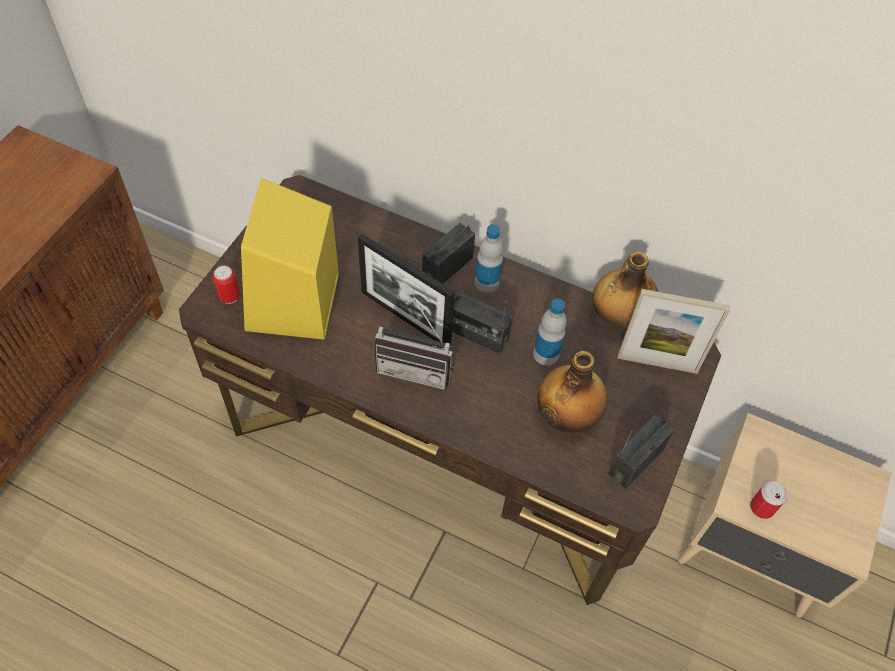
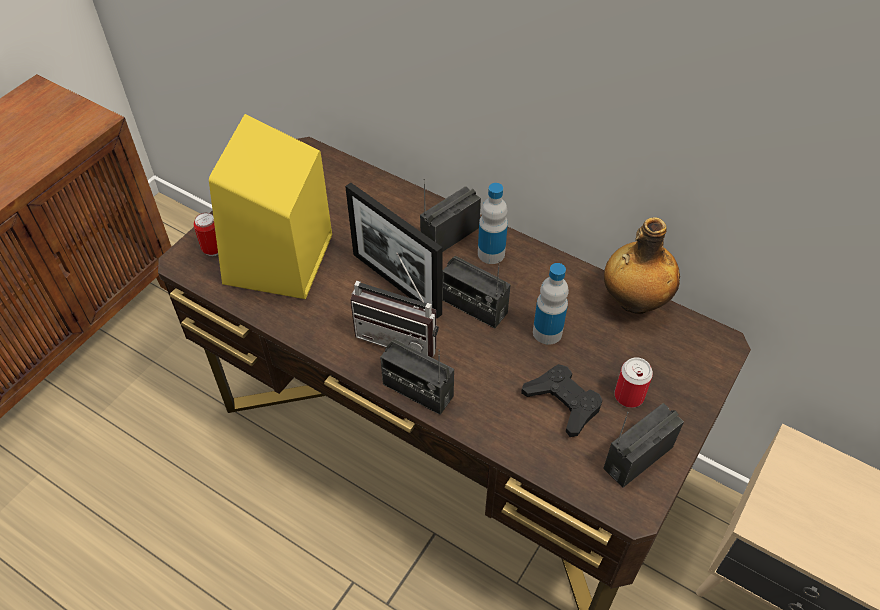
camera: 10 degrees right, 5 degrees down
bottle [537,351,608,434] -> black game controller [521,364,602,437]
picture frame [617,289,730,374] -> none
can [750,481,787,519] -> can moved to [614,357,653,408]
none -> radio [380,339,454,415]

